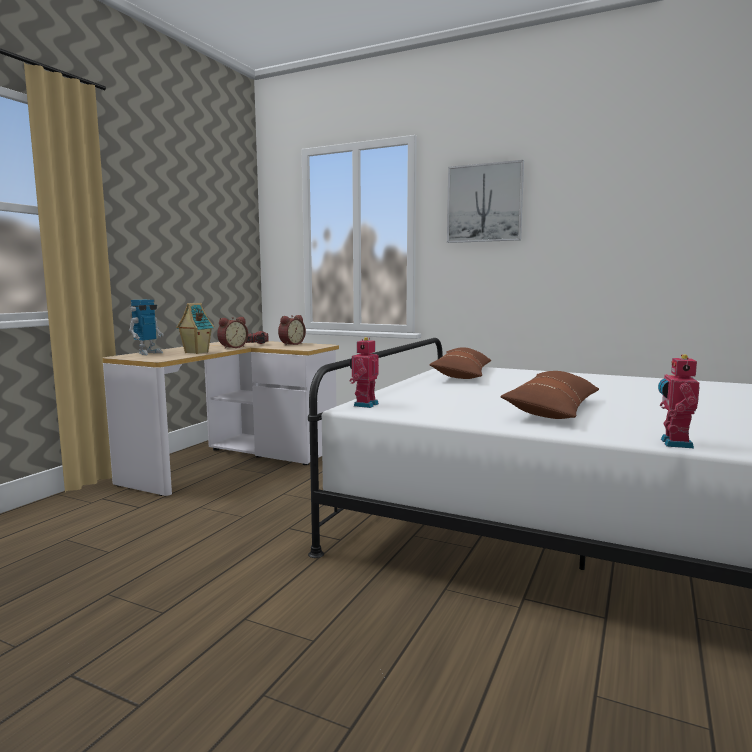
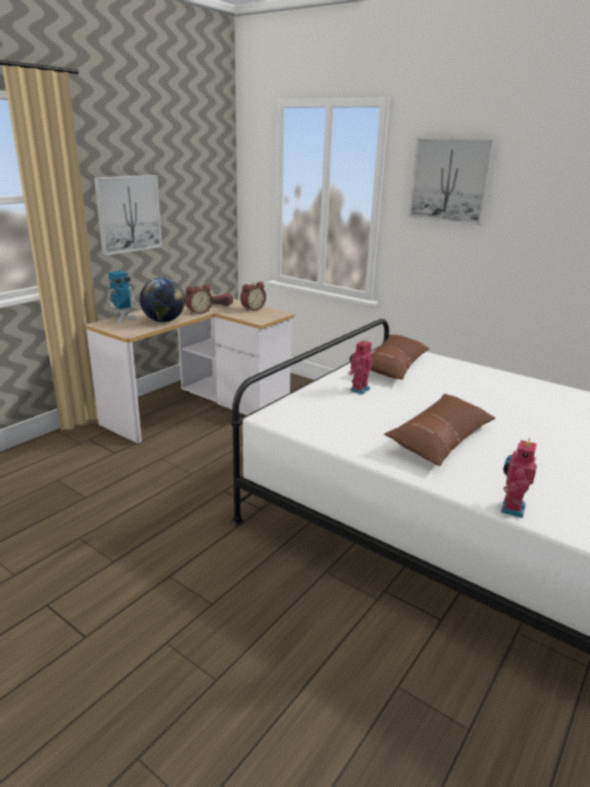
camera: 10 degrees right, 15 degrees up
toy house [176,303,214,354] -> globe [140,278,185,322]
toy robot [349,337,379,408] -> toy robot moved to [348,339,373,395]
none -> picture [94,175,162,256]

